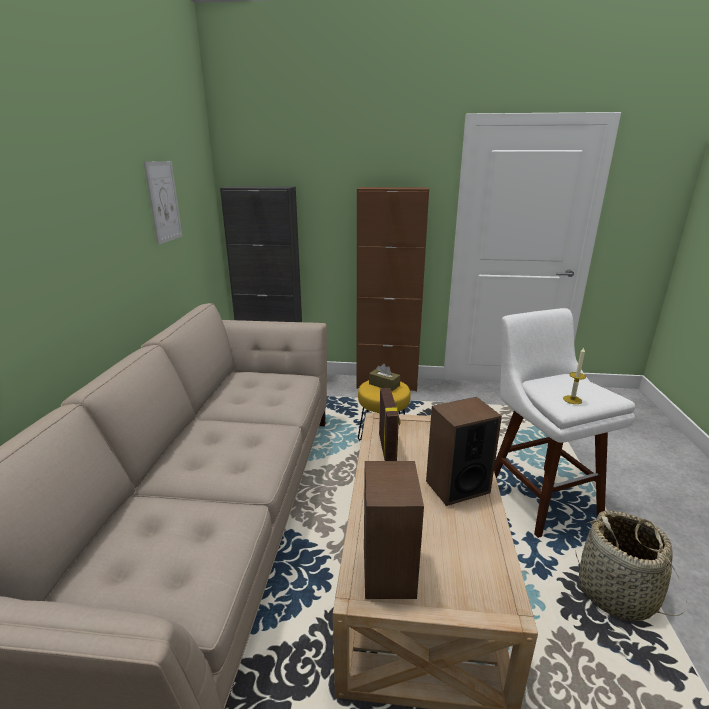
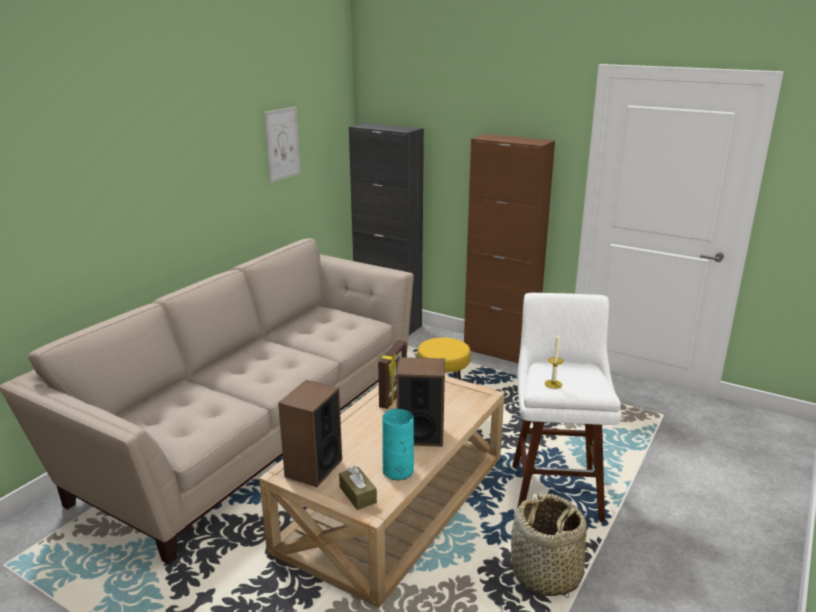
camera: 25 degrees right, 0 degrees up
brown tissue box [369,364,400,391] -> brown tissue box moved to [339,466,377,510]
none -> turquoise vase [382,409,414,480]

